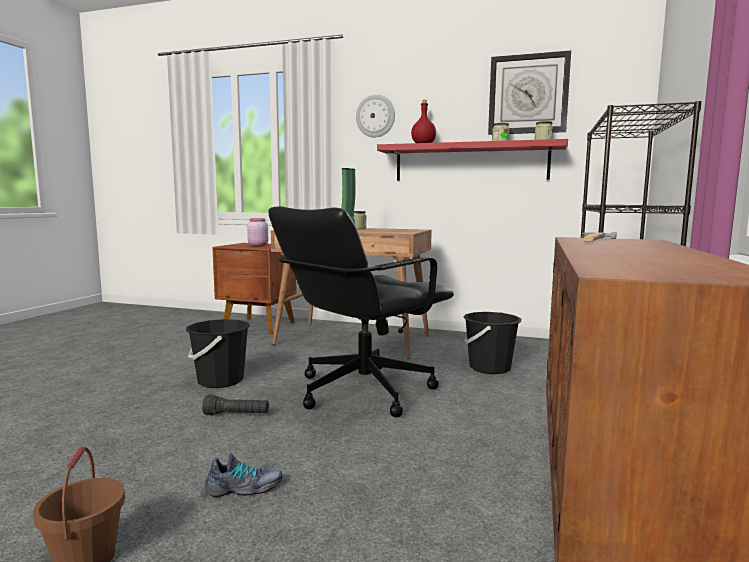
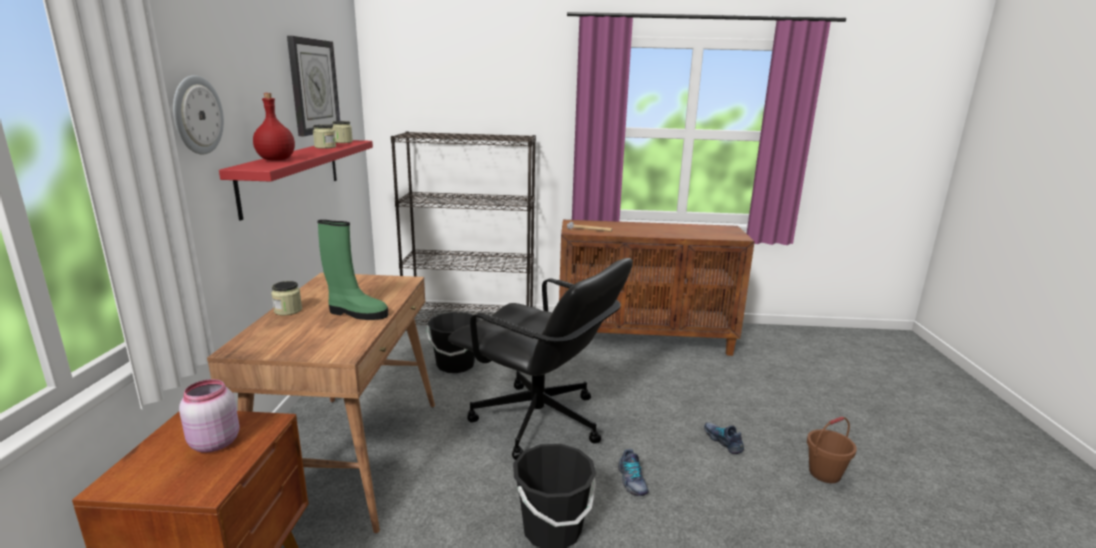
camera: 105 degrees left, 10 degrees up
black flashlight [202,395,269,415] -> shoe [618,449,649,496]

